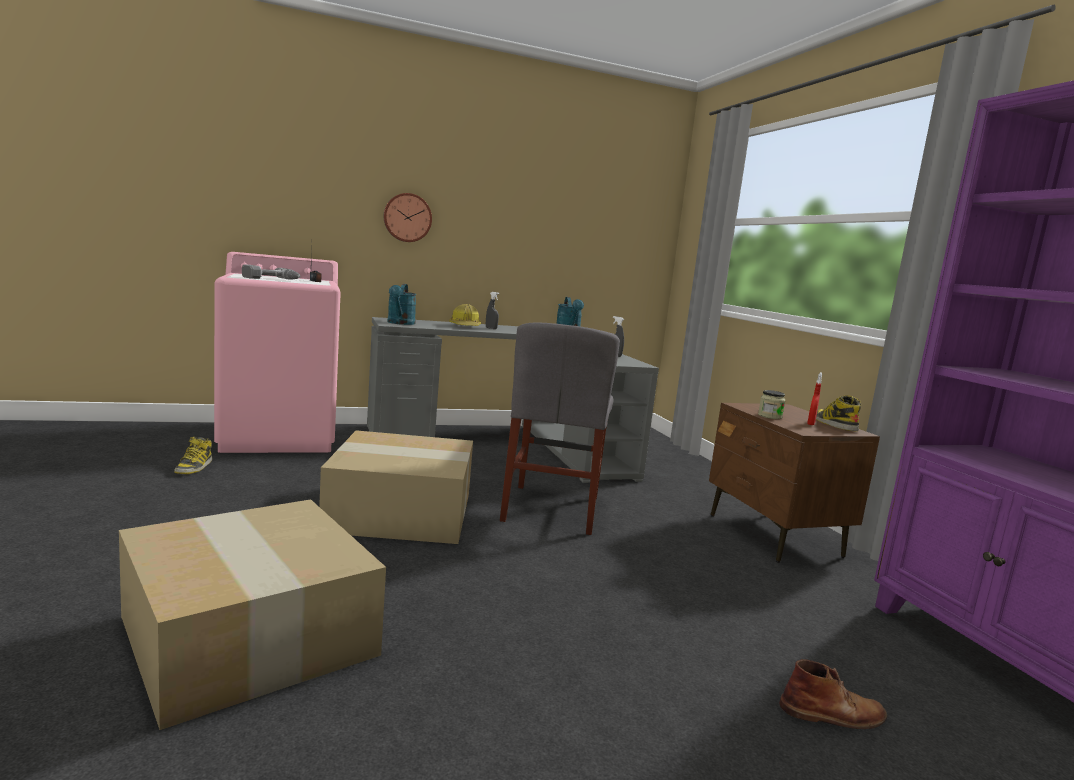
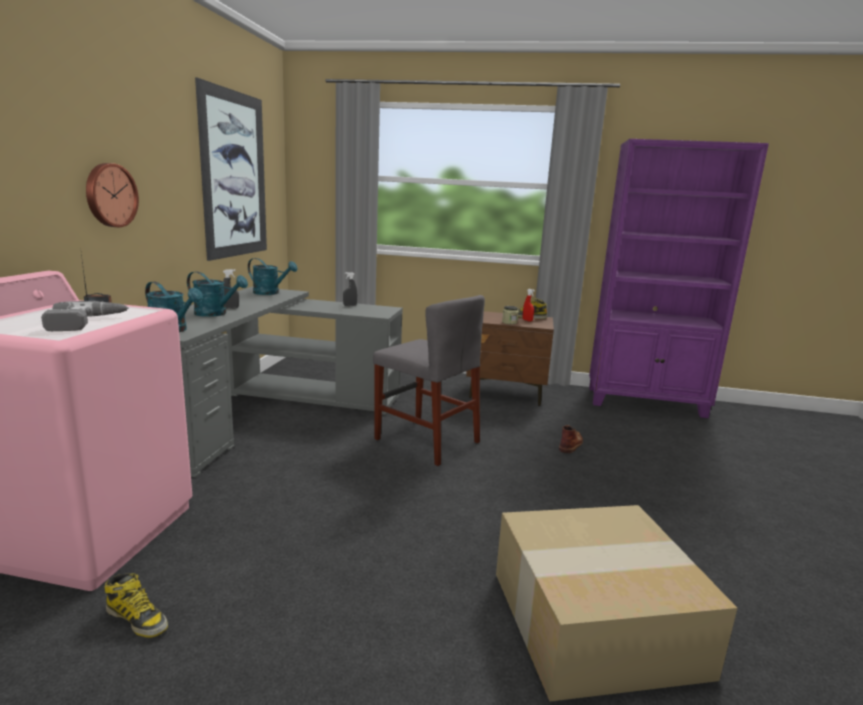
camera: 60 degrees left, 5 degrees up
cardboard box [319,430,473,544] -> none
hard hat [449,304,481,326] -> turquoise watering can [187,271,248,317]
brown boot [779,659,887,729] -> brown boot moved to [559,425,583,453]
none -> picture [195,78,267,261]

